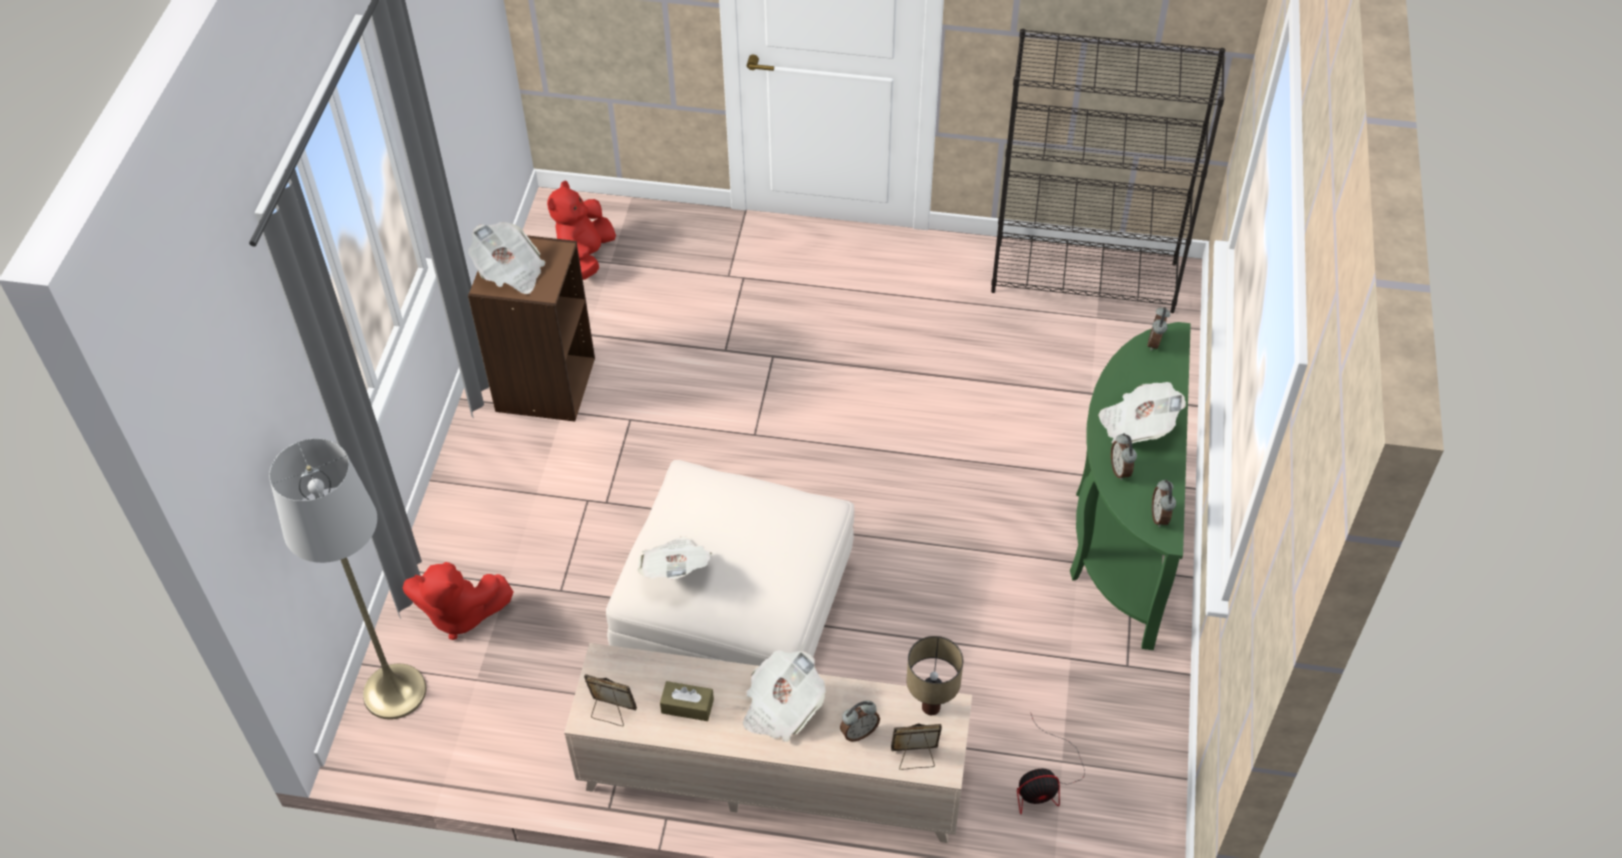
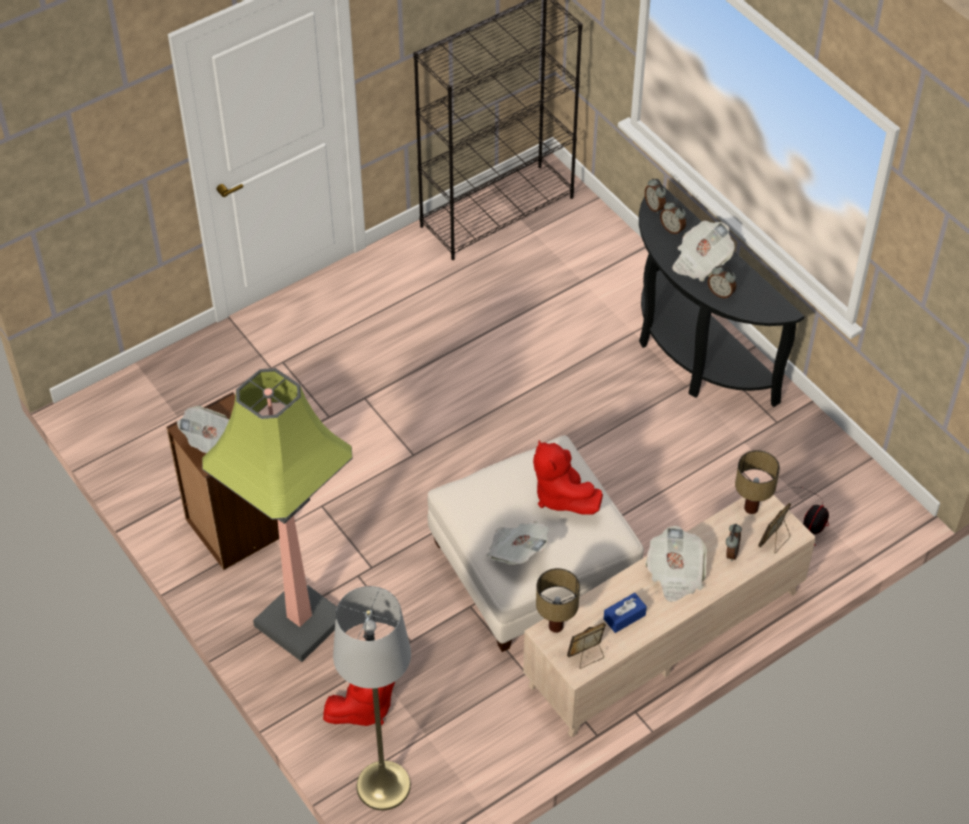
camera: 45 degrees left, 0 degrees up
red plush toy [547,180,616,280] -> red plush toy moved to [533,440,603,515]
brown tissue box [660,681,714,721] -> blue tissue box [604,593,647,633]
green console table [1070,322,1191,650] -> black console table [639,184,805,407]
alarm clock [1152,479,1176,527] -> alarm clock moved to [660,201,686,235]
none -> floor lamp [202,368,353,662]
none -> table lamp [536,568,580,633]

